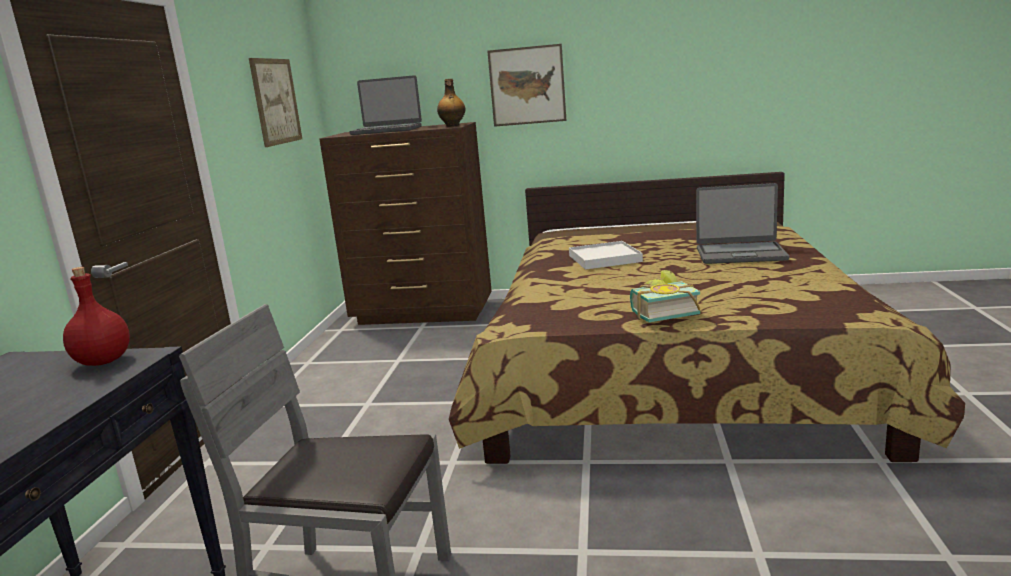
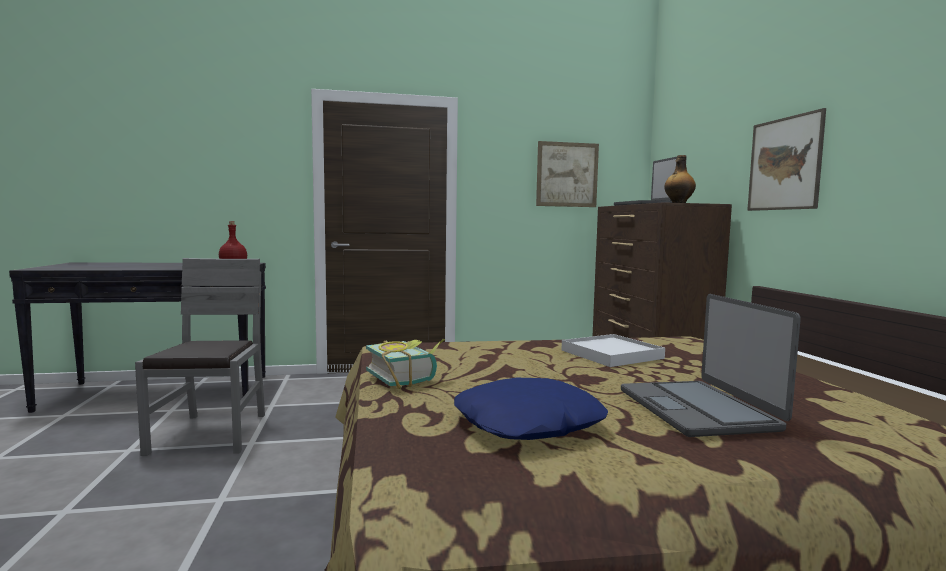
camera: 70 degrees right, 10 degrees down
none -> blue pillow [454,378,608,440]

